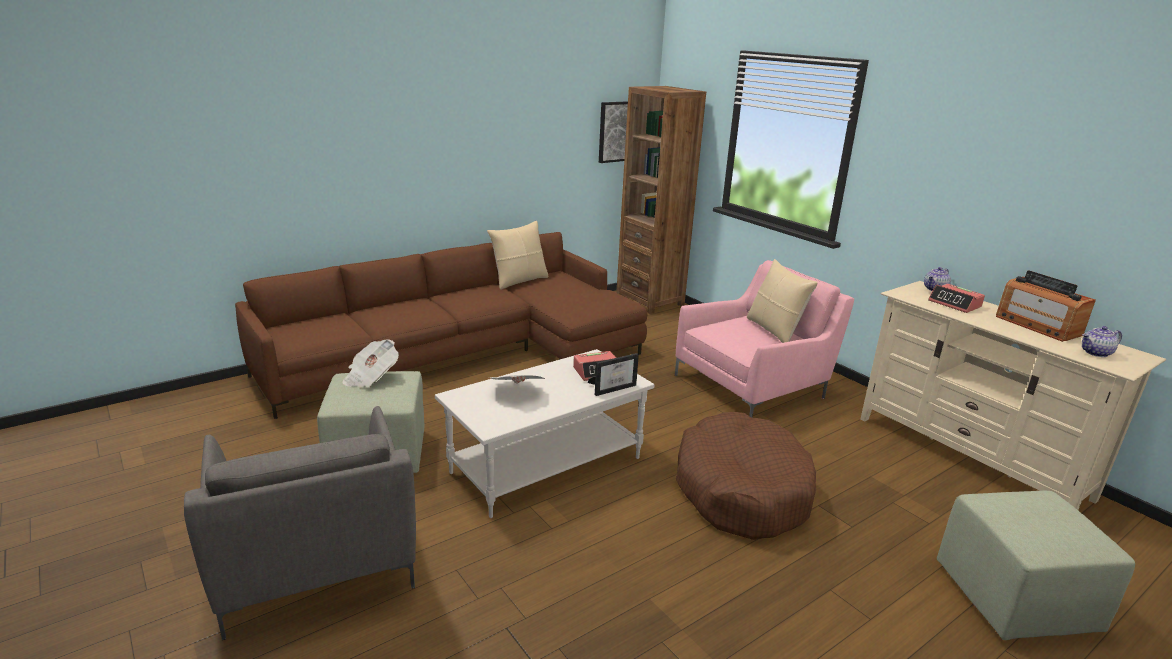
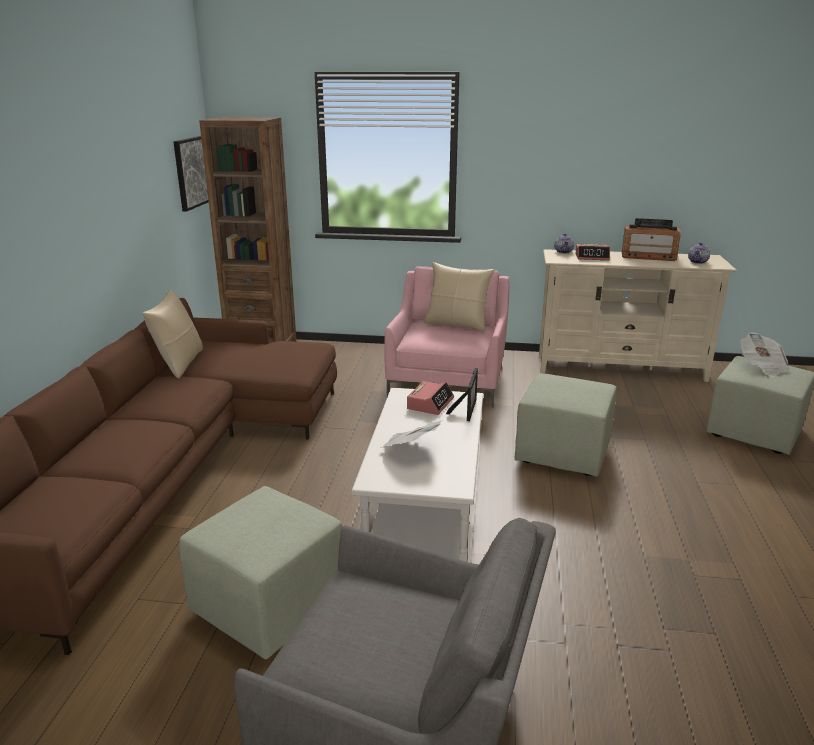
camera: 45 degrees left, 0 degrees up
newspaper [342,339,399,388] -> newspaper moved to [740,332,790,377]
brown dog bed [676,412,816,540] -> green ottoman [515,373,617,476]

